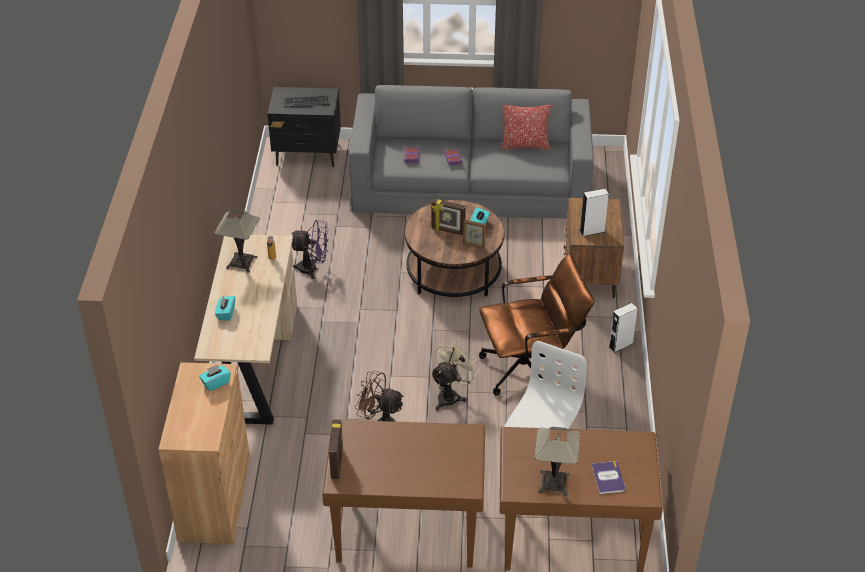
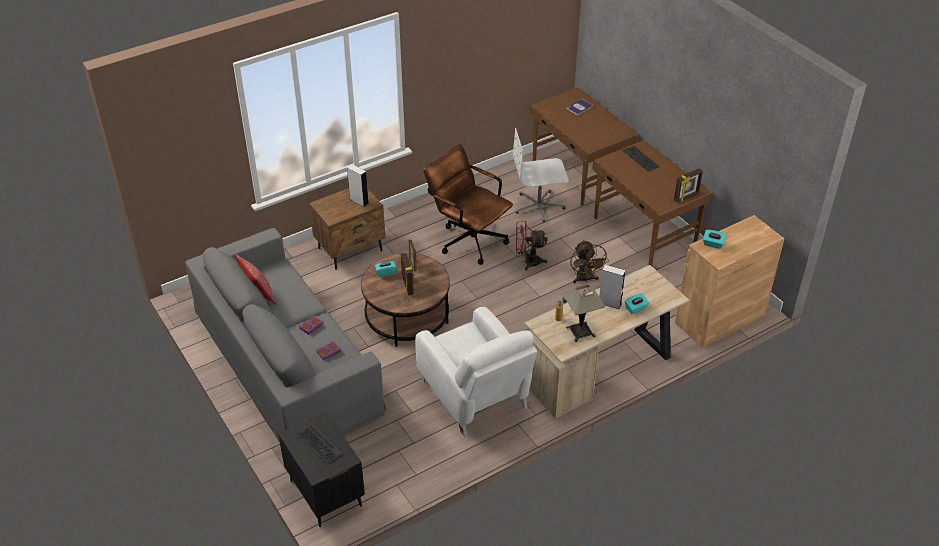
camera: 125 degrees left, 0 degrees up
purple fan [291,220,329,279] -> white armchair [415,307,537,437]
beige fan [430,340,480,411] -> red fan [516,221,547,270]
table lamp [535,427,580,496] -> none
white speaker [609,303,638,353] -> white speaker moved to [599,265,625,309]
none -> keyboard [623,146,659,171]

